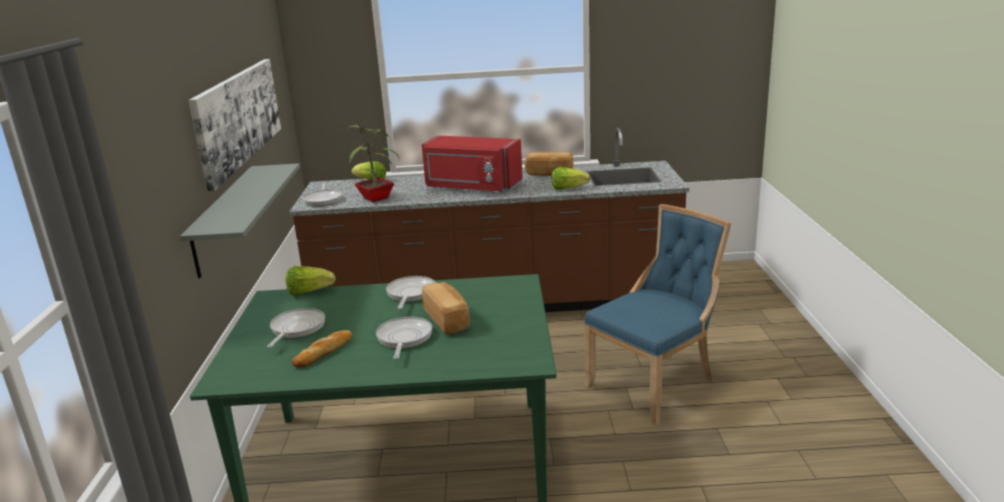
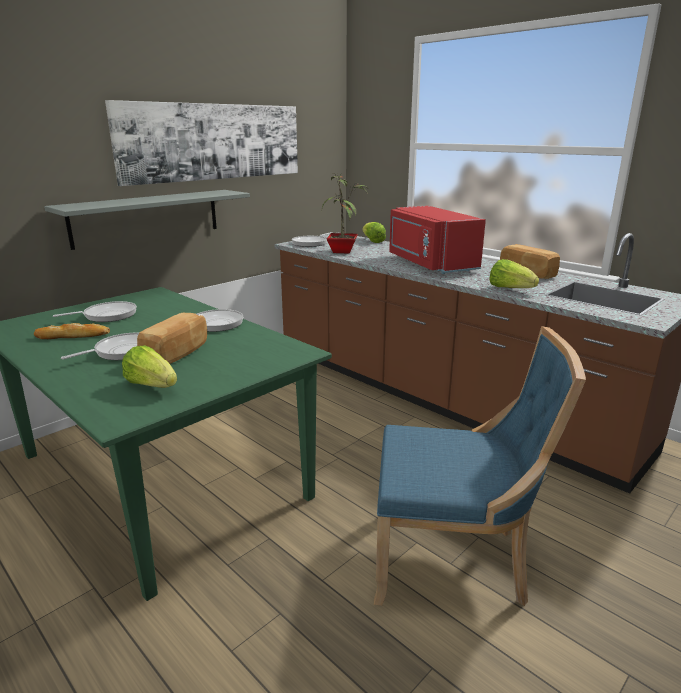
camera: 45 degrees right, 0 degrees up
lettuce [286,266,335,295] -> lettuce moved to [122,345,177,388]

